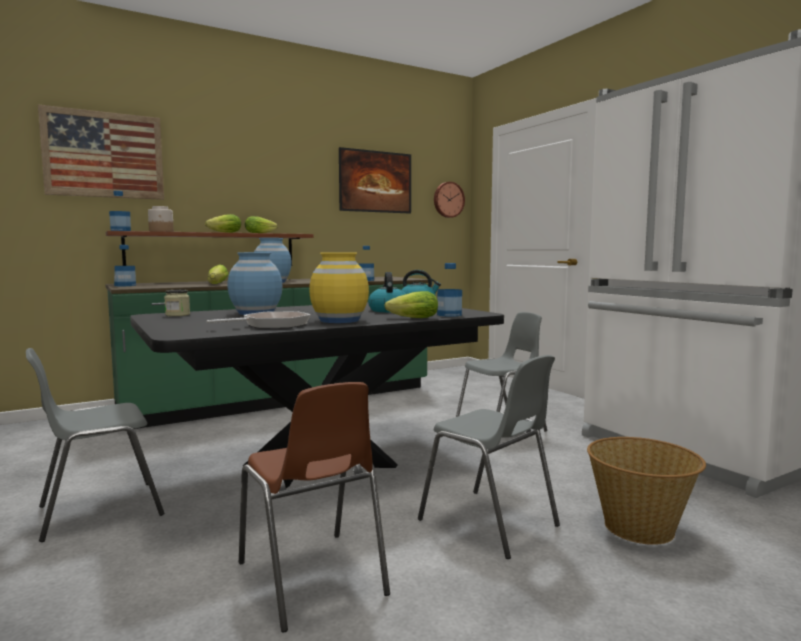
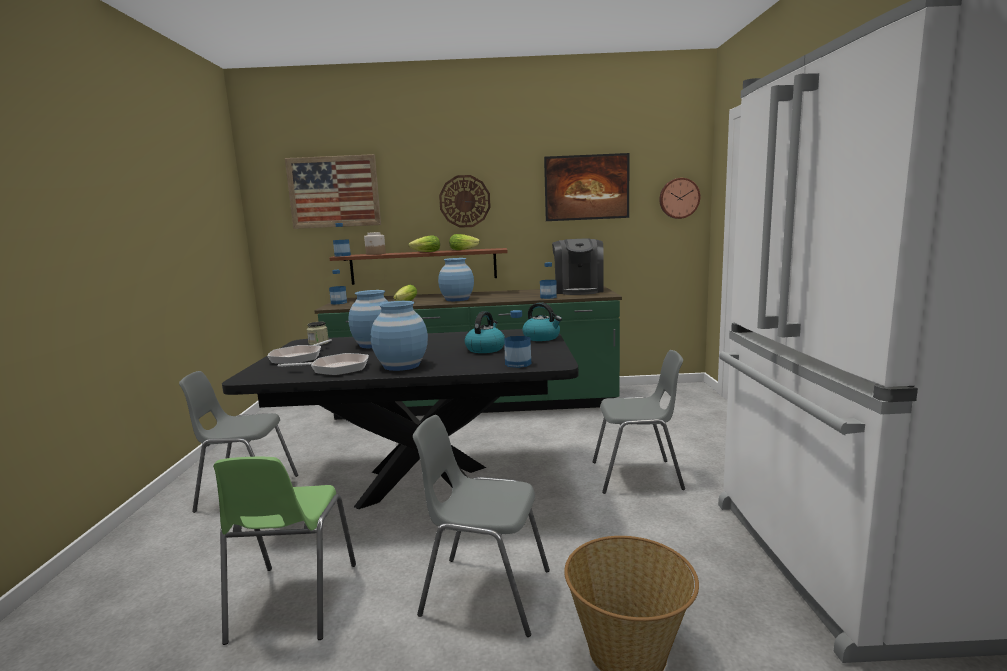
camera: 30 degrees right, 5 degrees up
brown chair [239,382,390,633] -> green chair [213,457,356,645]
yellow vase [309,253,369,323] -> blue vase [371,301,428,371]
lettuce [384,291,438,318] -> none
grey chair [418,355,560,559] -> grey chair turned 120 degrees clockwise [413,415,550,637]
none -> frying pan [267,339,332,364]
none -> wall clock [439,175,491,228]
none -> coffee machine [552,239,604,295]

